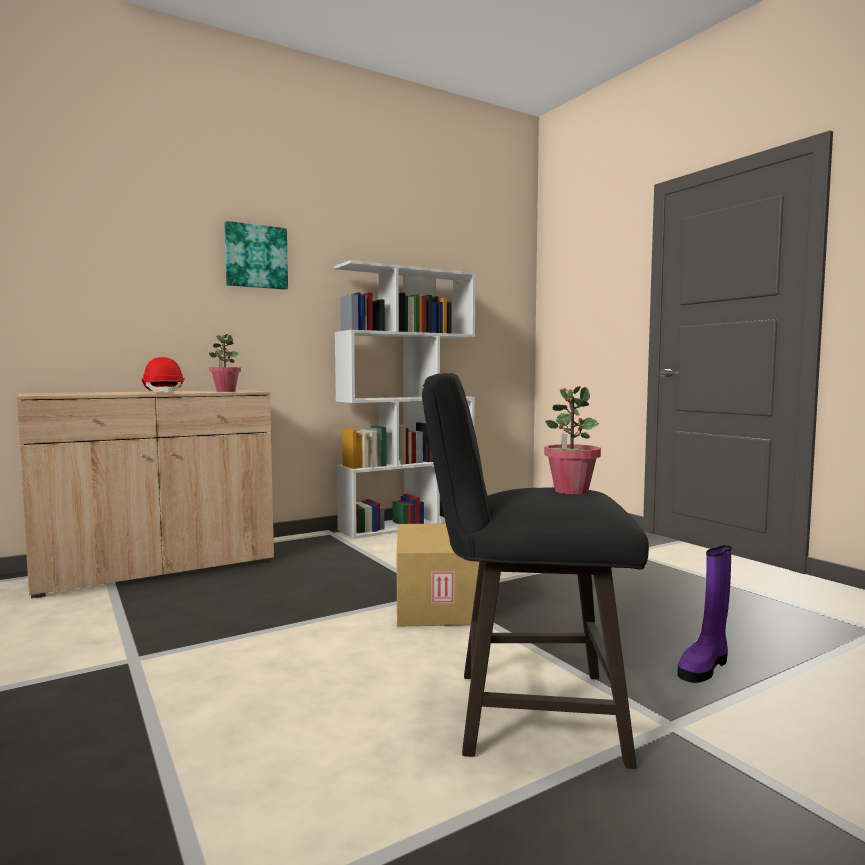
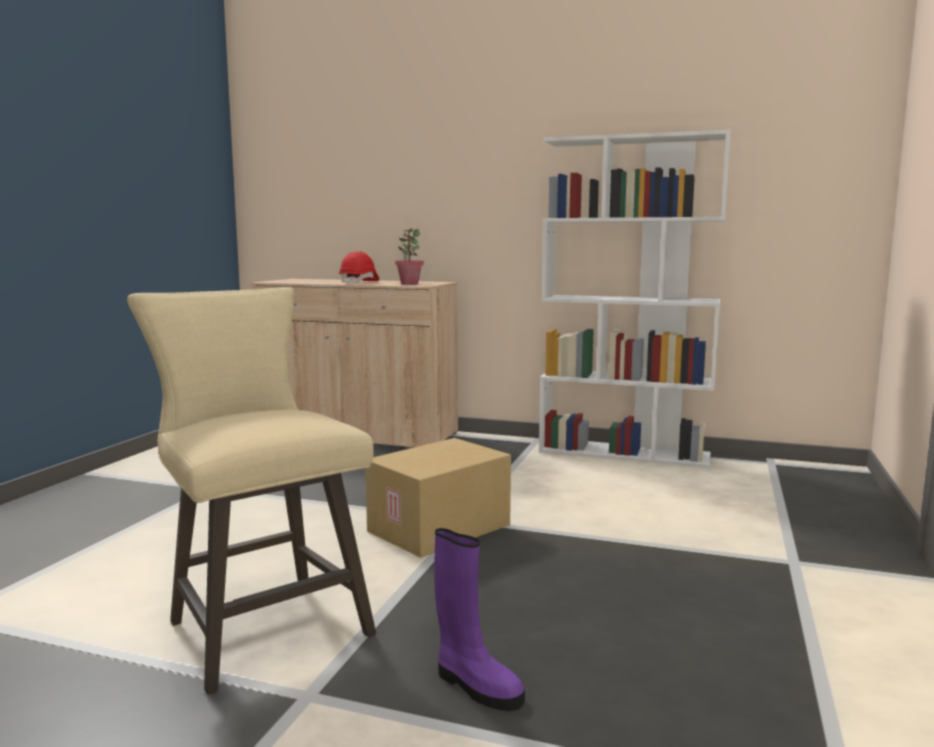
camera: 50 degrees right, 5 degrees up
picture [224,221,288,290] -> none
black stool [422,373,649,769] -> beige stool [127,287,376,695]
potted plant [544,386,601,494] -> none
purple boot [677,545,732,683] -> purple boot turned 150 degrees counterclockwise [434,528,525,711]

